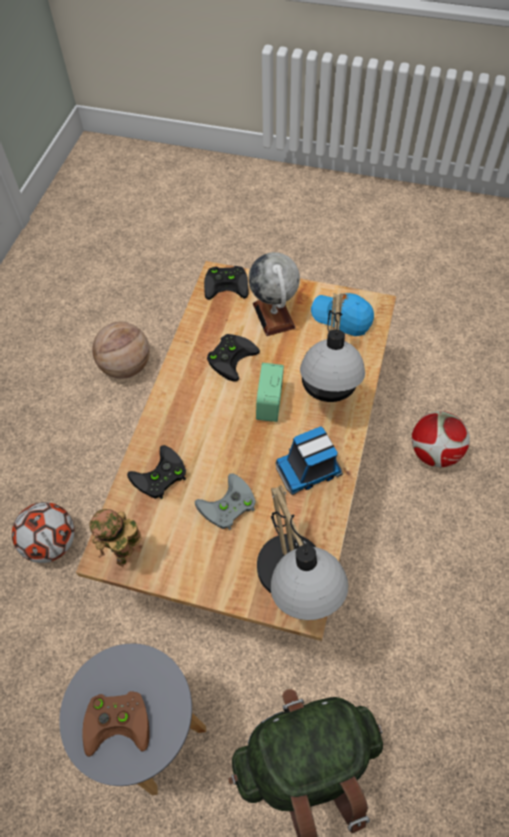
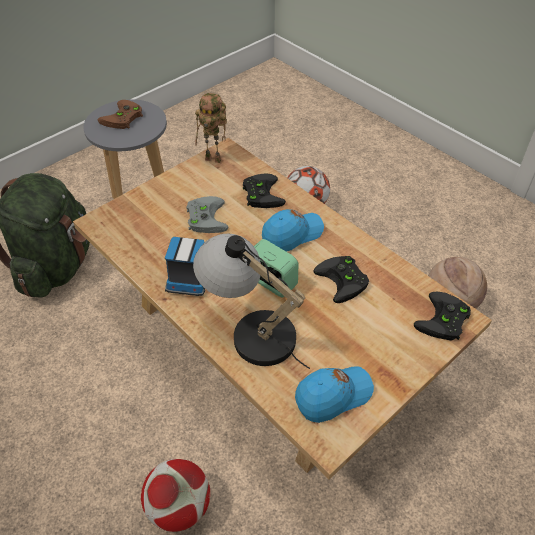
camera: 120 degrees right, 10 degrees down
toy robot [89,509,142,567] -> toy robot turned 135 degrees clockwise [195,93,227,163]
globe [249,252,300,336] -> none
table lamp [257,485,349,620] -> none
none -> blue cap [262,209,324,252]

